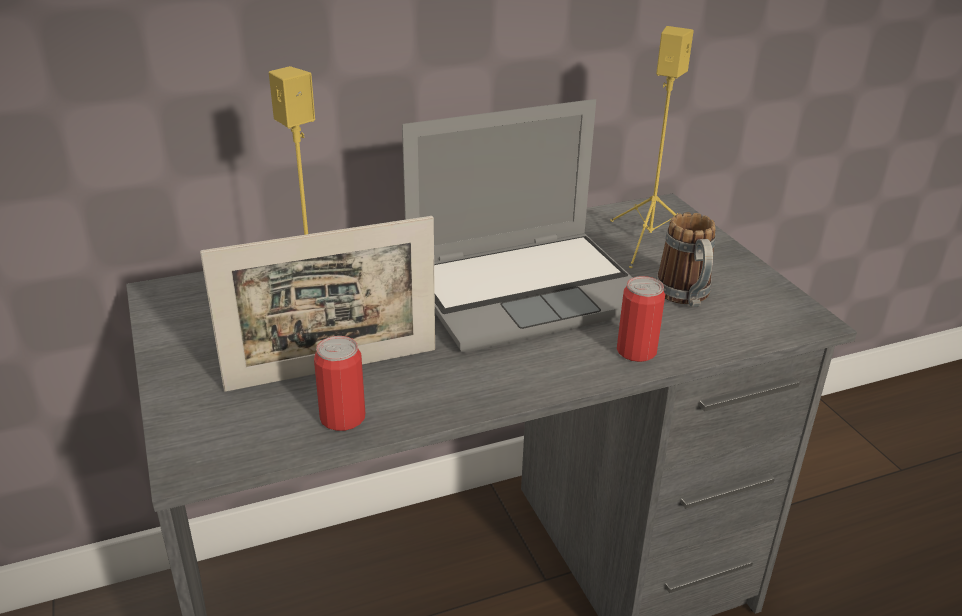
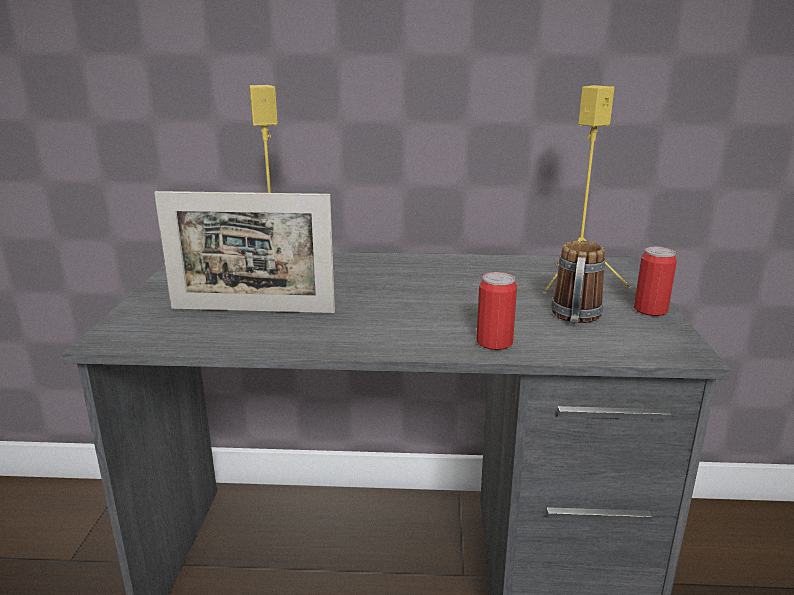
camera: 25 degrees right, 10 degrees down
can [314,336,365,431] -> can moved to [634,247,677,316]
laptop [402,99,633,352] -> none

